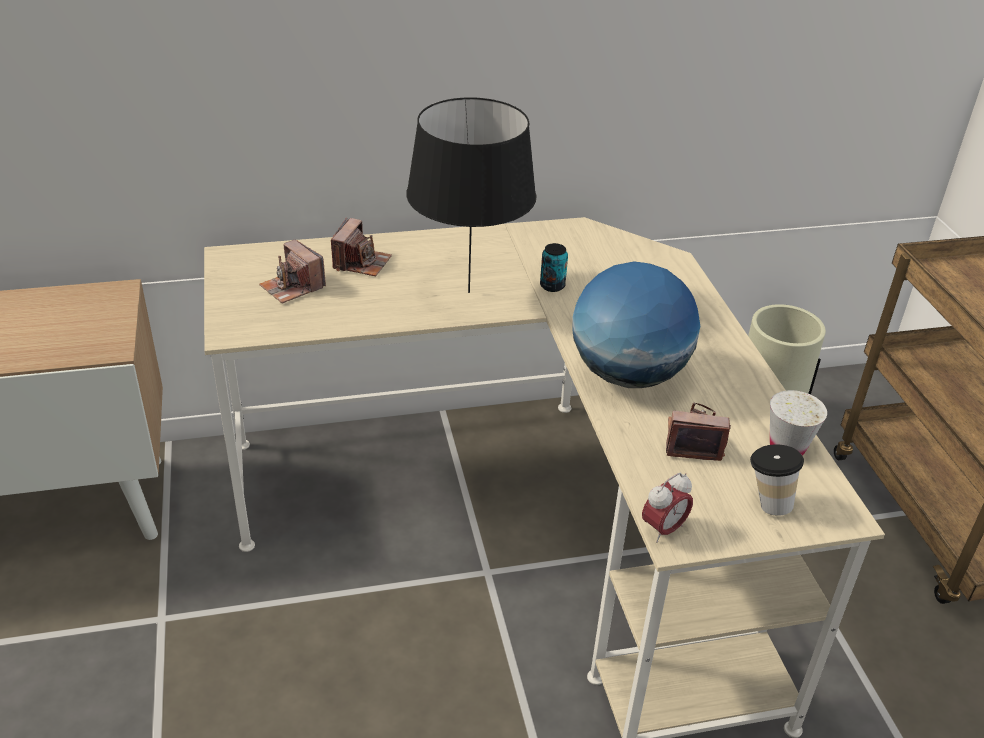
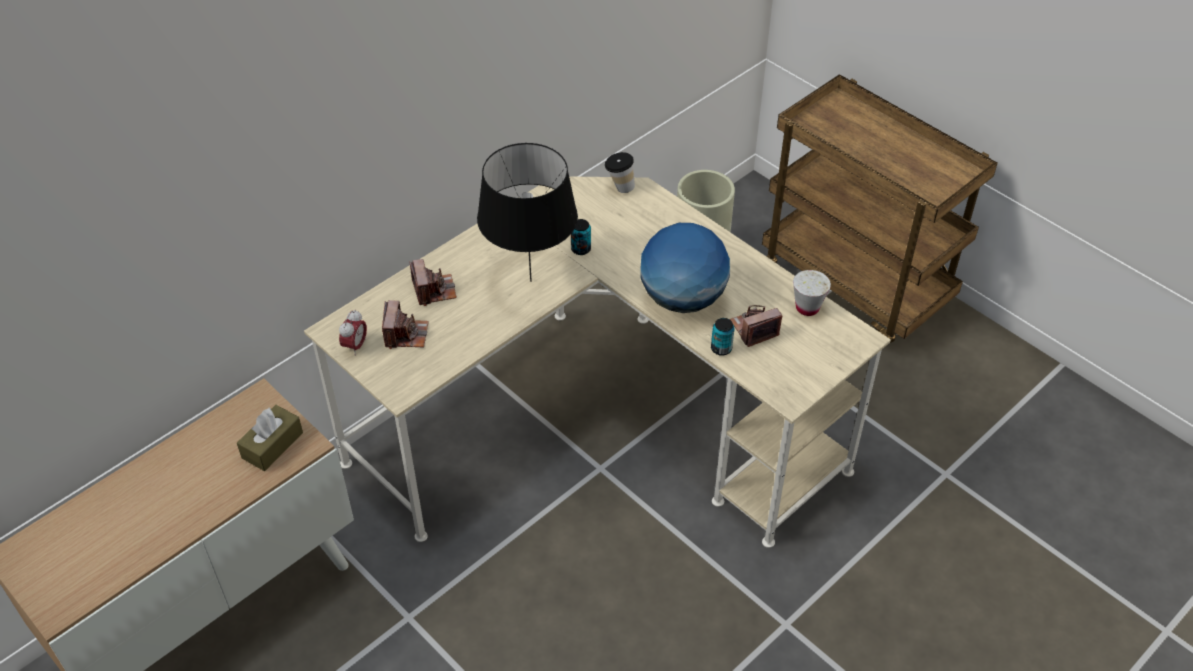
camera: 30 degrees left, 10 degrees up
camera [259,239,326,304] -> camera turned 105 degrees counterclockwise [382,300,428,349]
alarm clock [642,473,693,543] -> alarm clock moved to [339,310,367,355]
cup [750,444,804,516] -> cup moved to [605,152,635,193]
none -> brown tissue box [237,405,303,471]
none -> can [711,318,734,356]

